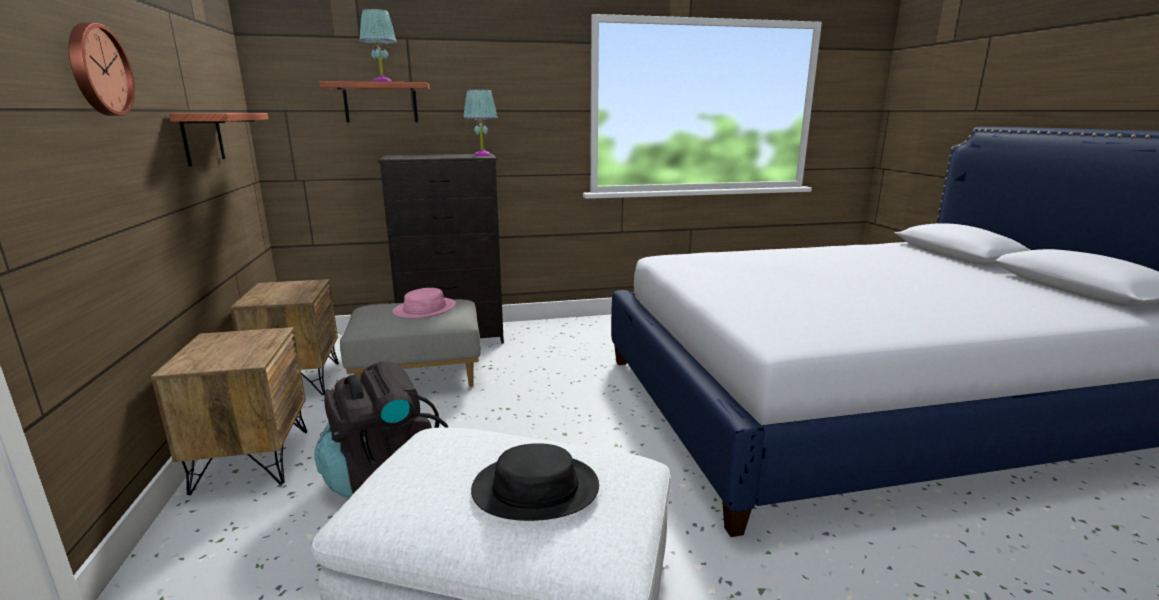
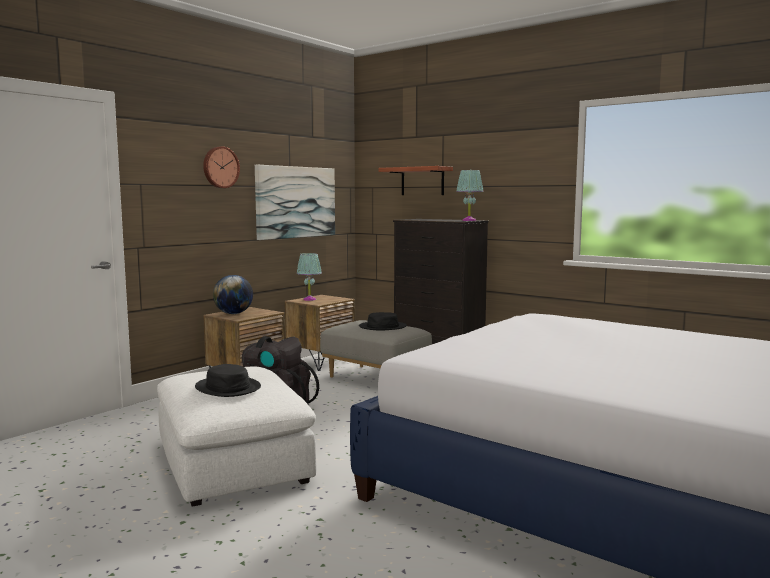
camera: 50 degrees right, 10 degrees down
shelf [169,113,268,166] -> picture [255,165,335,240]
turquoise table lamp [359,9,397,82] -> turquoise table lamp moved to [297,253,322,301]
pink hat [392,288,456,319] -> black hat [359,312,407,330]
none -> globe [213,275,253,314]

